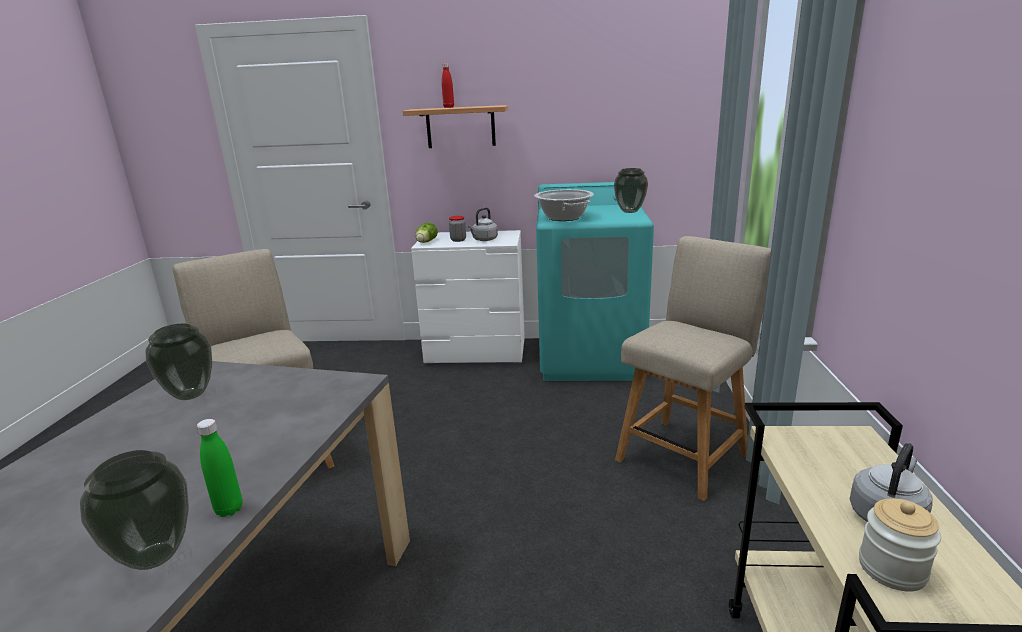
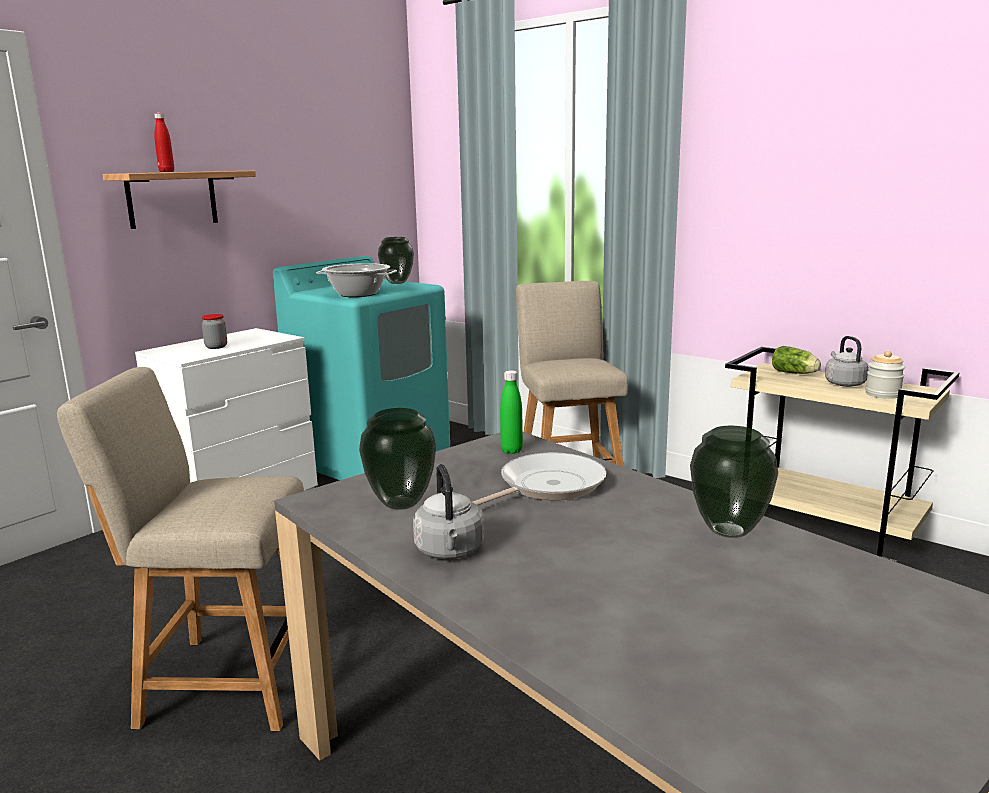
camera: 55 degrees left, 5 degrees down
green bottle [197,419,243,517] -> green bottle moved to [500,370,523,454]
lettuce [415,222,438,243] -> lettuce moved to [772,346,821,374]
grey kettle [468,208,498,241] -> grey kettle moved to [413,464,485,559]
none -> frying pan [473,452,606,506]

